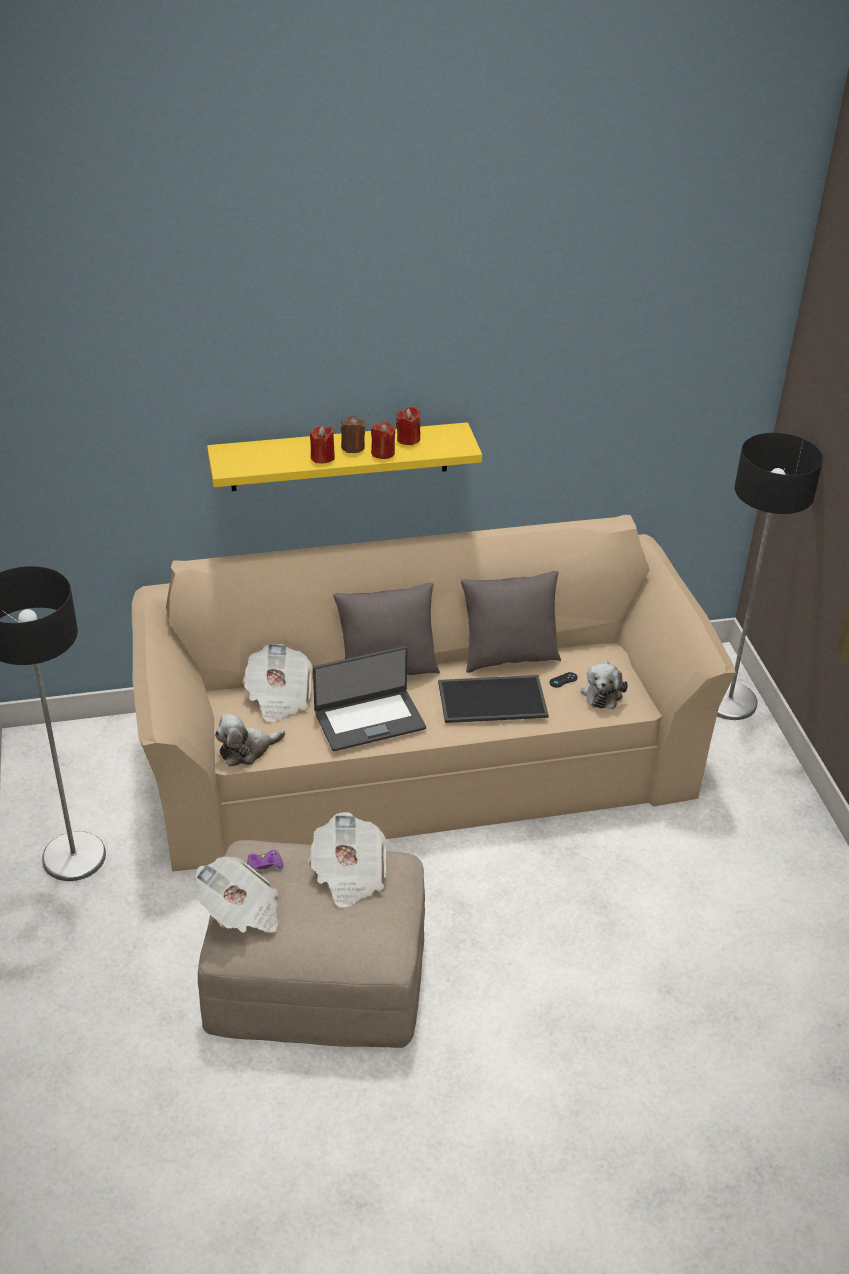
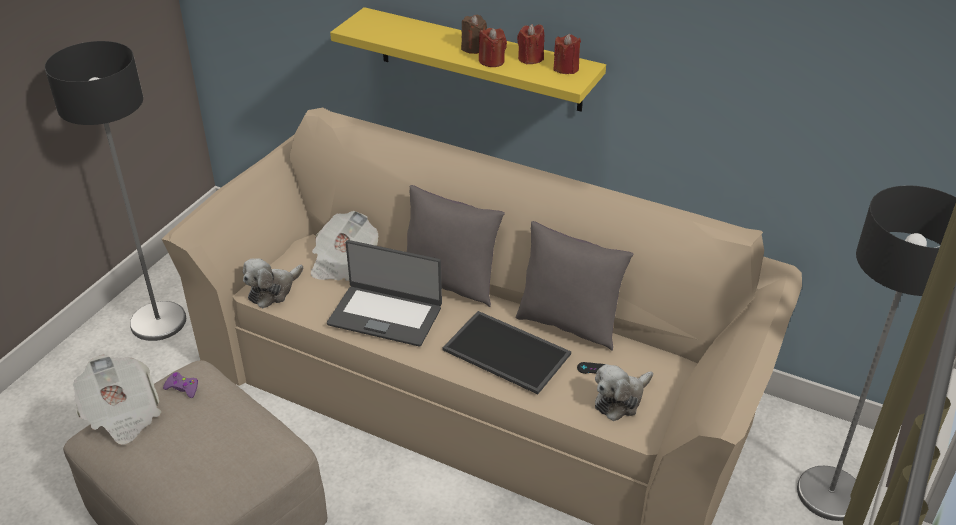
camera: 40 degrees right, 0 degrees up
plush toy [215,714,285,766] -> plush toy turned 60 degrees counterclockwise [243,258,303,308]
newspaper [309,812,386,908] -> none
red candle [310,426,335,463] -> red candle moved to [554,34,581,74]

